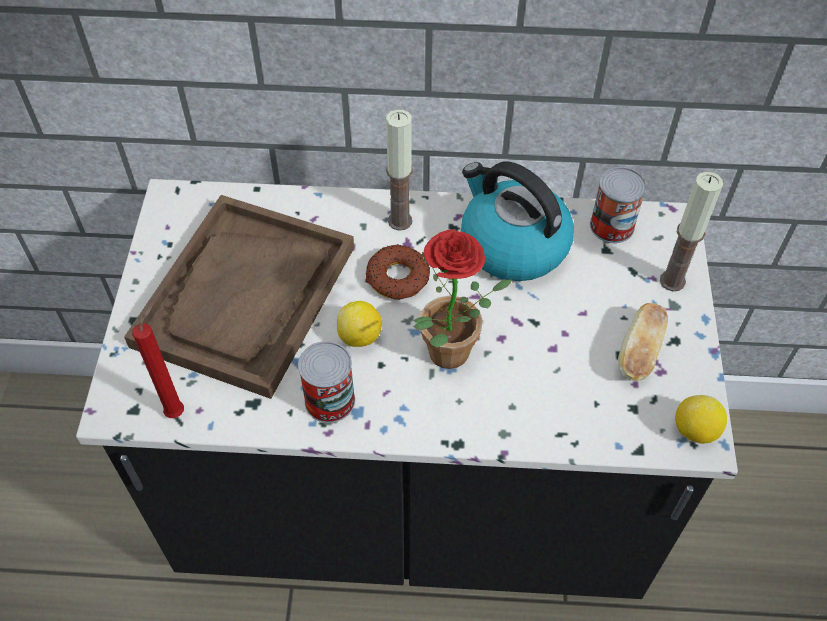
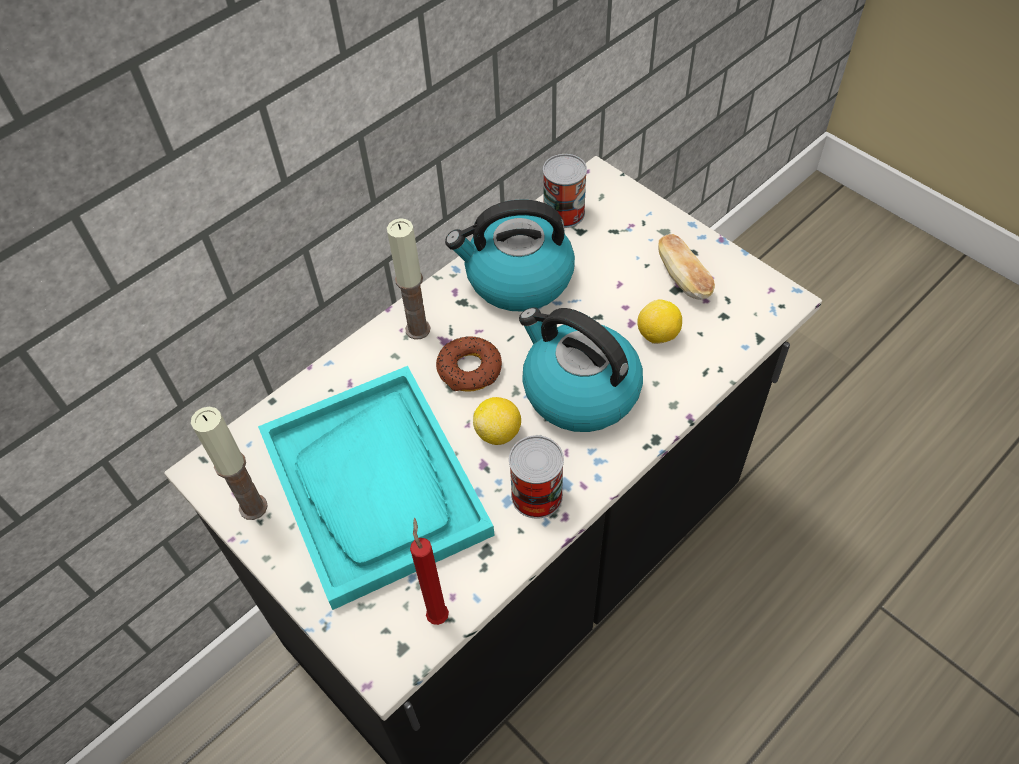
camera: 45 degrees left, 0 degrees up
brown tray [124,195,354,399] -> turquoise tray [258,366,495,610]
potted plant [413,229,513,369] -> kettle [519,307,643,432]
candle [660,172,723,291] -> candle moved to [191,406,268,520]
lemon [675,395,727,444] -> lemon moved to [637,300,682,344]

